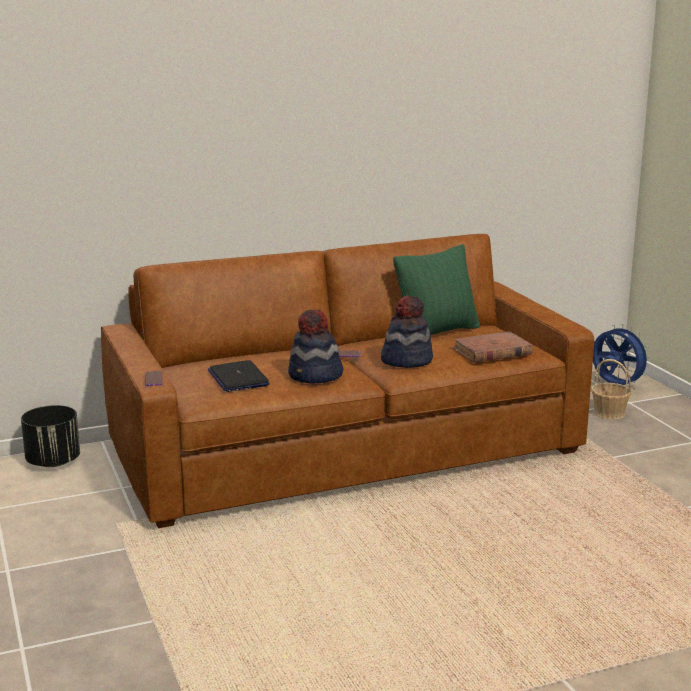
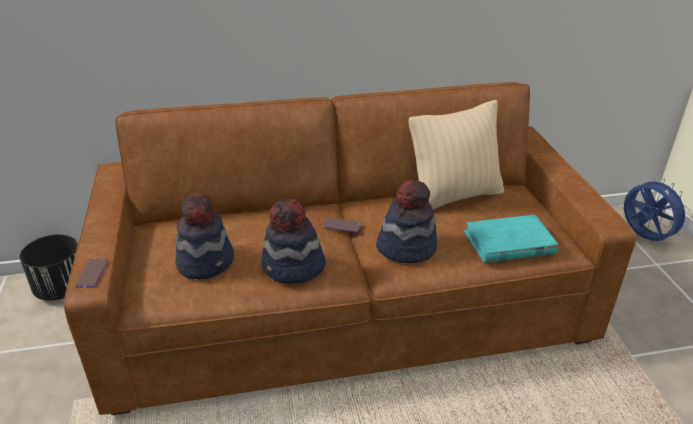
camera: 10 degrees right, 15 degrees up
laptop [208,360,270,392] -> hat [175,193,234,279]
green pillow [393,244,480,335] -> beige pillow [409,100,504,210]
brown book [452,331,533,363] -> turquoise book [464,214,558,263]
basket [591,359,631,420] -> none

